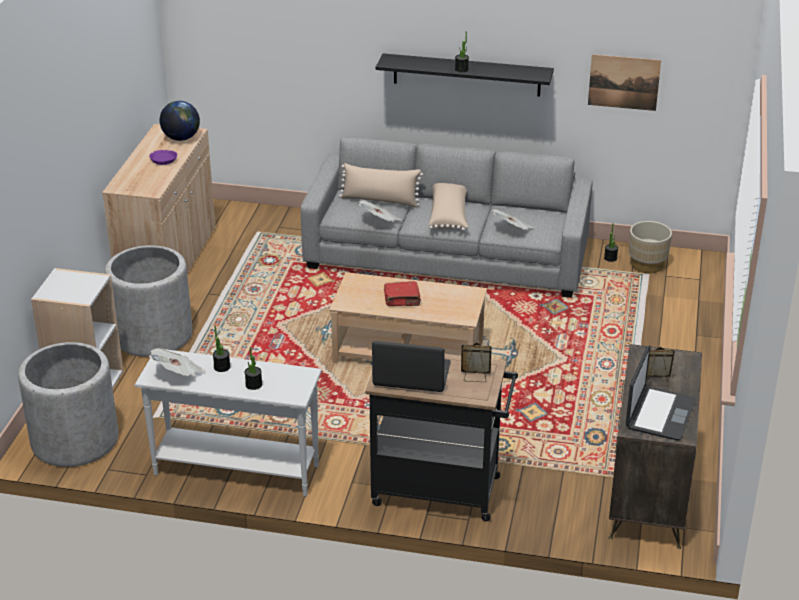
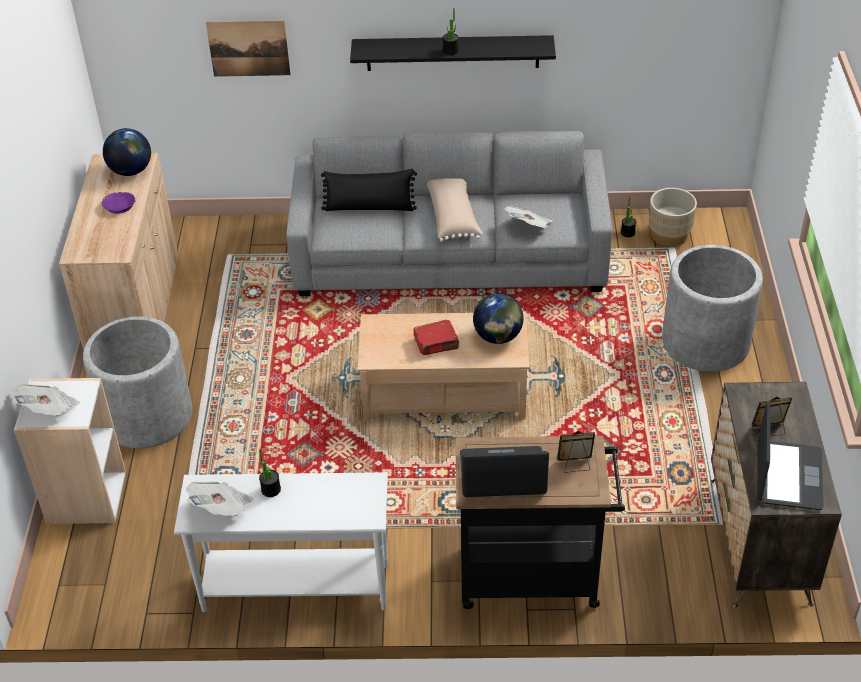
camera: 10 degrees left, 10 degrees up
grey planter [18,342,118,467] -> grey planter moved to [662,245,763,372]
potted plant [245,347,262,390] -> none
beige pillow [339,163,423,207] -> black pillow [321,169,417,211]
newspaper [358,200,402,222] -> newspaper moved to [12,384,80,416]
picture [588,54,661,111] -> picture moved to [206,20,291,77]
none -> globe [473,293,524,344]

